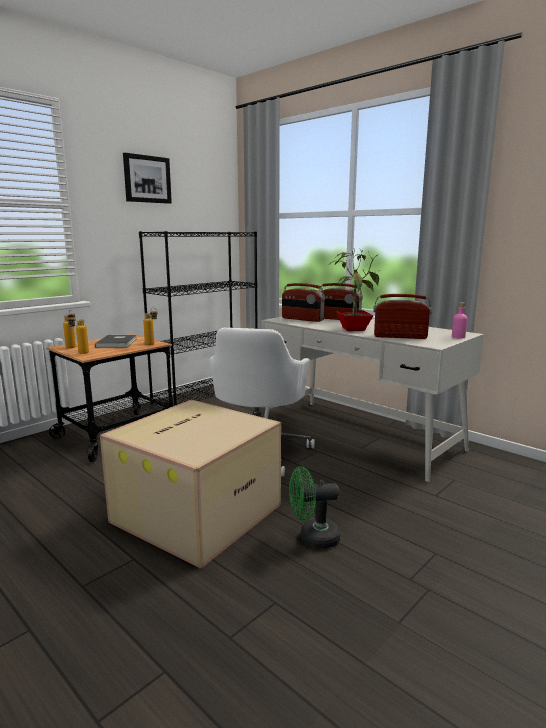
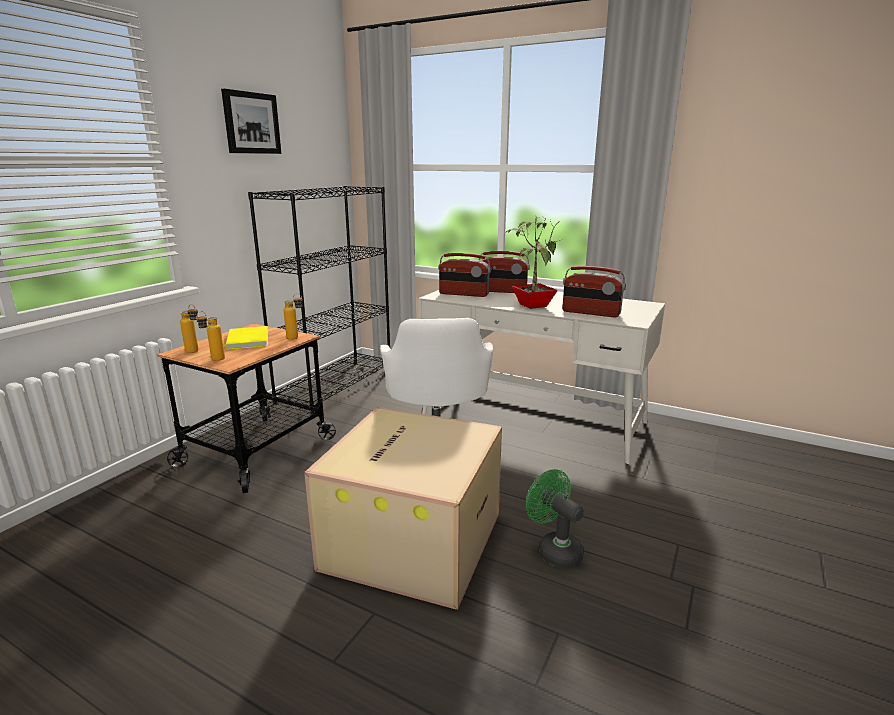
camera: 15 degrees left, 5 degrees up
grey book [95,335,136,348] -> yellow book [225,326,268,350]
green fan [289,466,340,549] -> green fan turned 75 degrees clockwise [526,469,584,568]
radio [373,294,432,339] -> radio turned 150 degrees counterclockwise [562,266,626,318]
pink bottle [452,303,467,339] -> none

